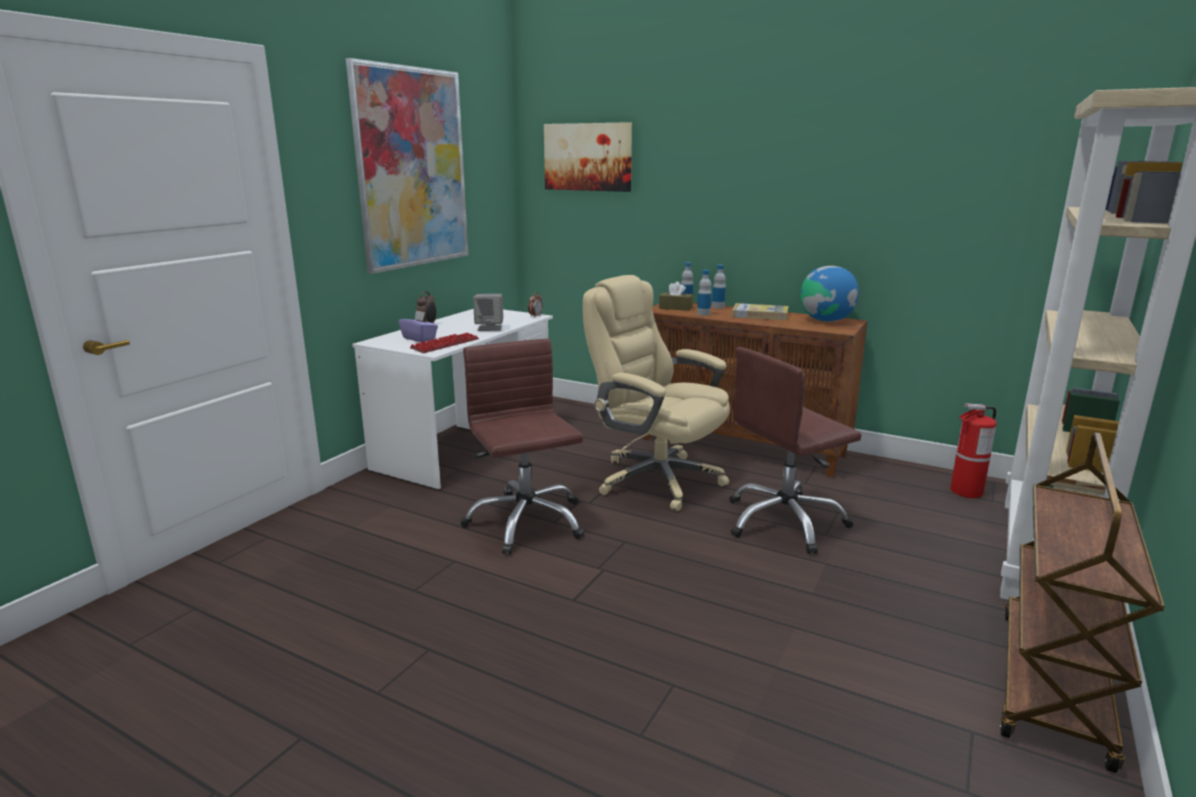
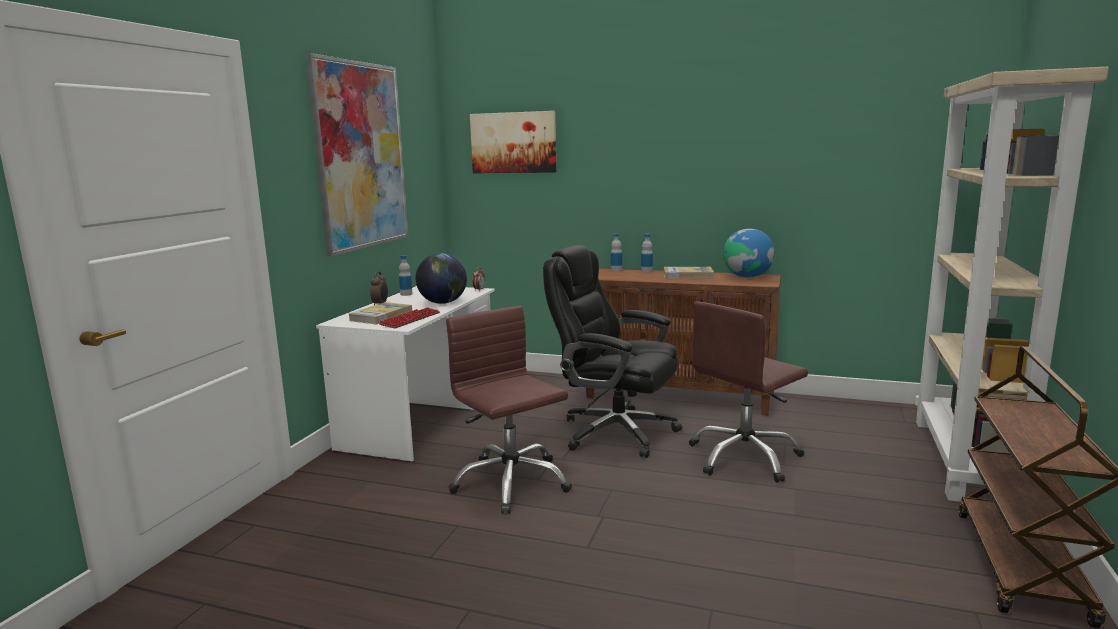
camera: 10 degrees left, 5 degrees down
purple tissue box [398,310,438,342] -> book [348,302,412,324]
grey speaker [473,294,503,331] -> globe [416,253,467,304]
beige office chair [583,275,730,511] -> black office chair [543,245,682,458]
brown tissue box [659,282,693,311] -> none
bottle [697,270,711,316] -> bottle moved to [399,255,412,296]
fire extinguisher [950,403,997,498] -> none

